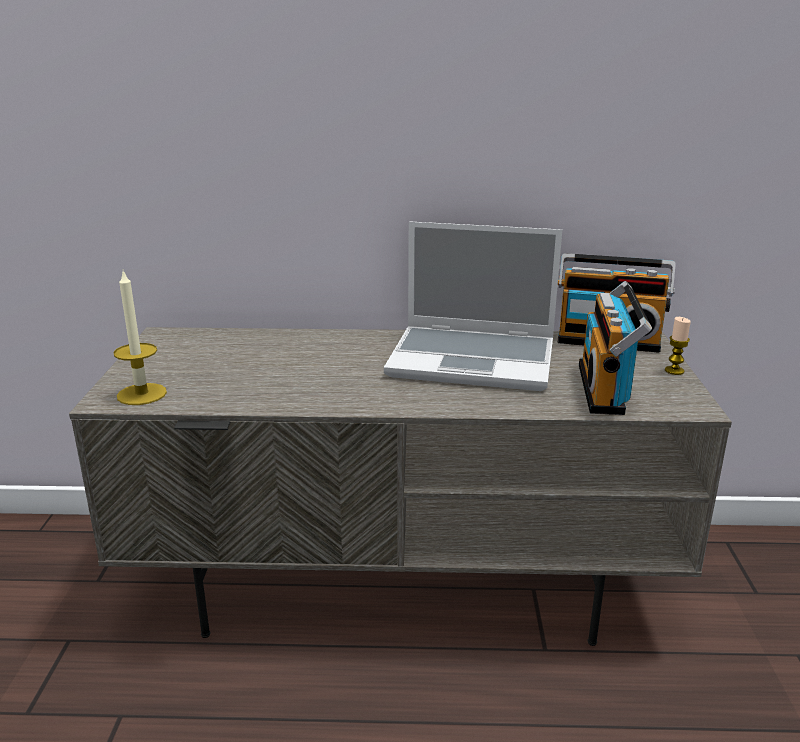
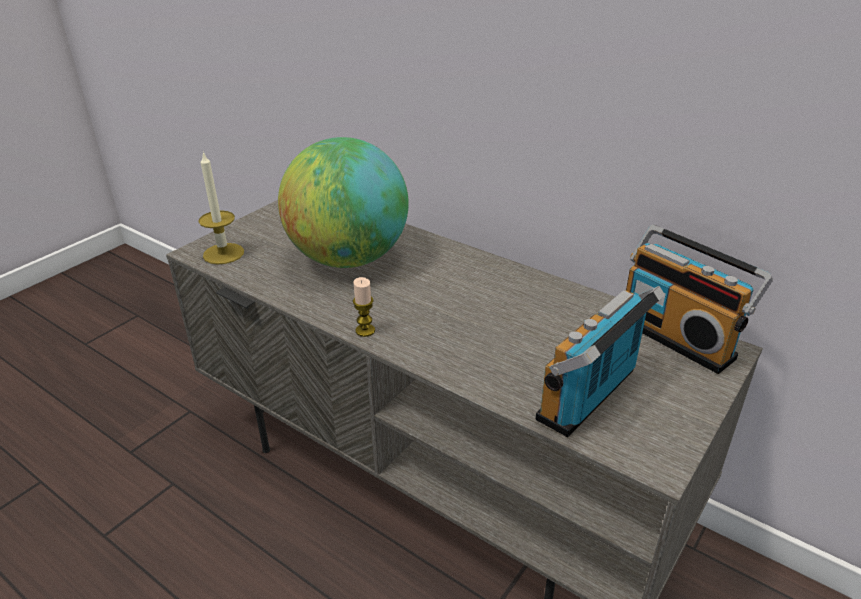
camera: 35 degrees right, 10 degrees up
laptop [384,221,562,391] -> none
candle [665,317,691,375] -> candle moved to [353,277,375,337]
none -> globe [278,137,409,268]

